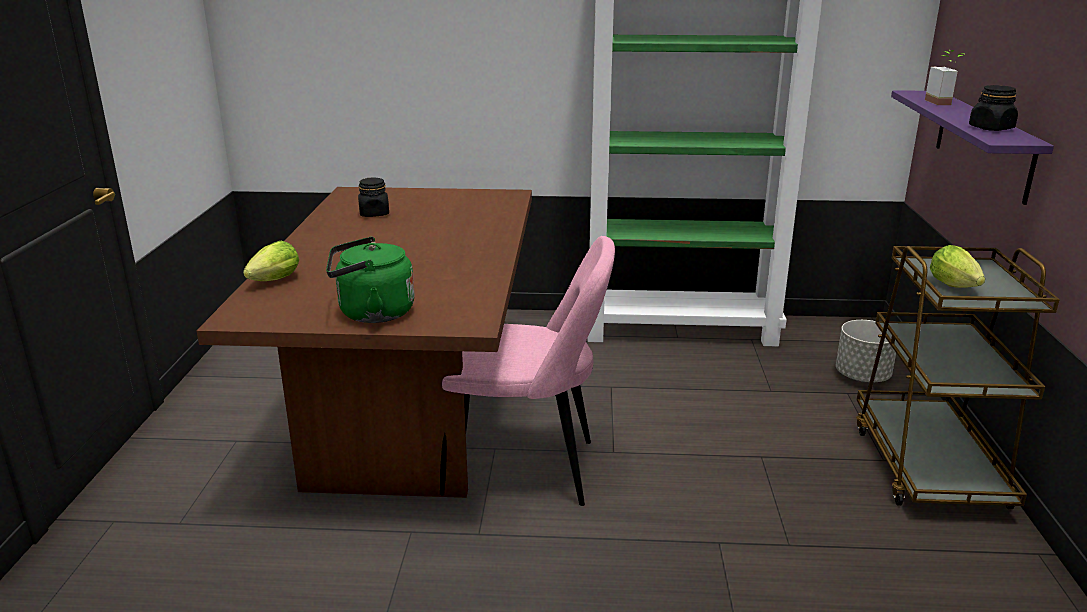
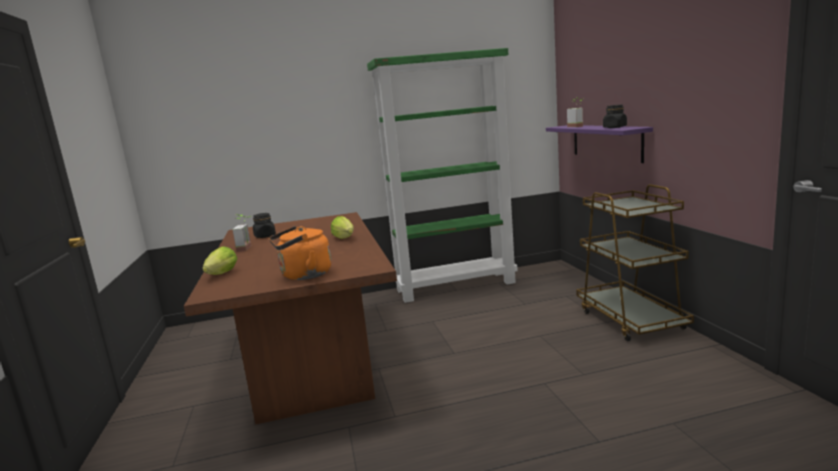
camera: 15 degrees left, 10 degrees down
green kettle [326,237,415,323] -> orange kettle [269,226,331,280]
pink chair [440,236,615,506] -> none
grey planter [836,320,896,383] -> none
lettuce [930,245,985,288] -> lettuce moved to [331,216,354,239]
none -> potted plant [232,214,251,252]

